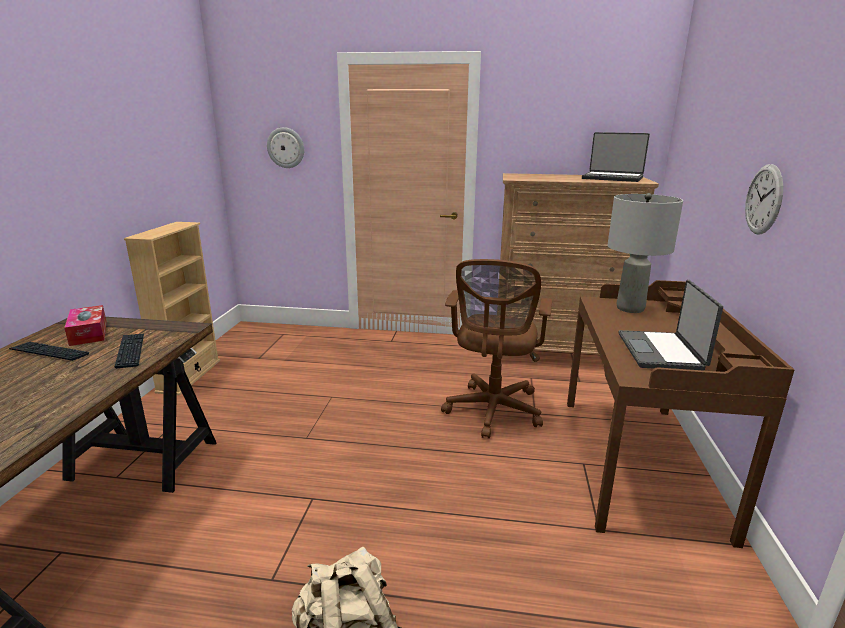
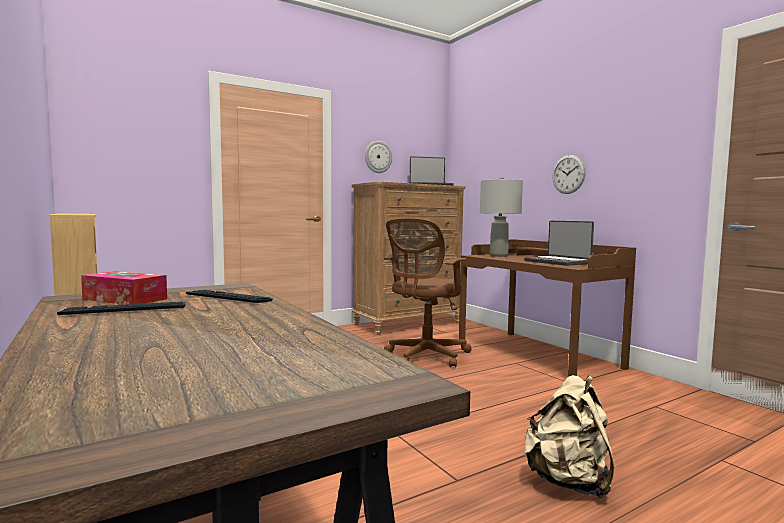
camera: 40 degrees left, 15 degrees down
wall clock [267,127,304,168] -> wall clock moved to [365,141,392,173]
brown office chair [441,259,552,439] -> brown office chair turned 60 degrees clockwise [384,218,471,368]

